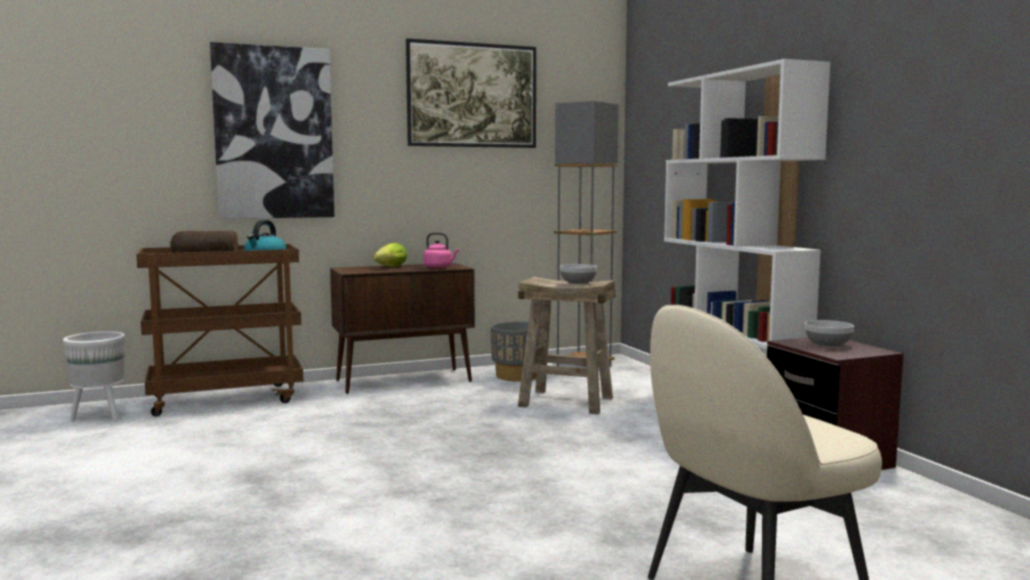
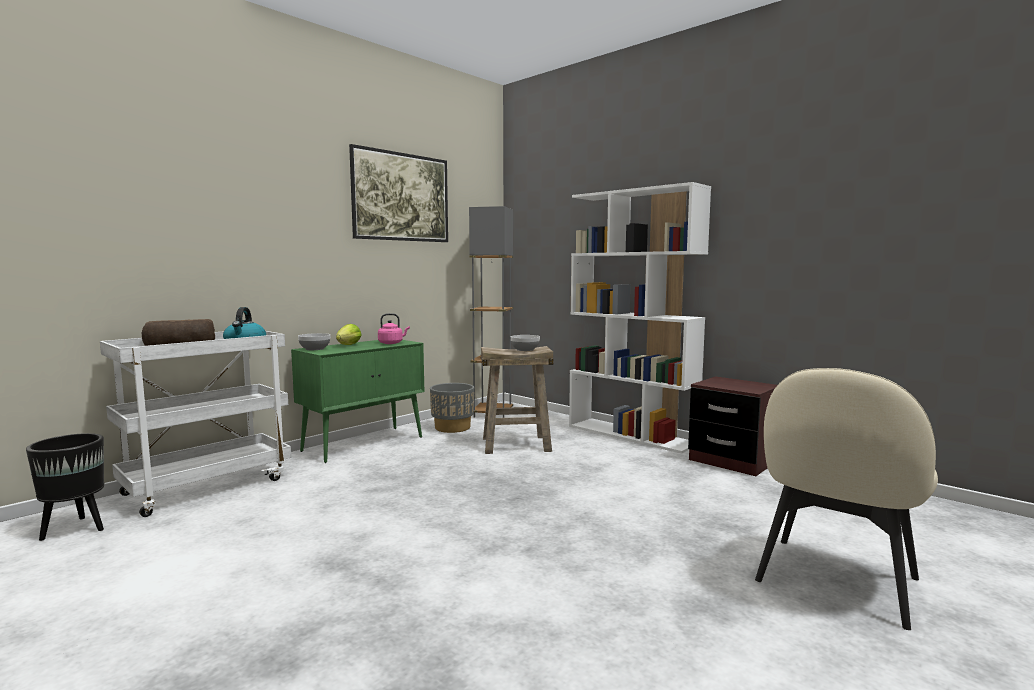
camera: 25 degrees left, 0 degrees up
white planter [63,331,125,422] -> black planter [26,433,104,541]
brown cart [136,244,303,417] -> white cart [100,331,291,517]
picture [210,42,334,219] -> none
brown cabinet [330,263,475,394] -> green cabinet [291,340,424,463]
bowl [805,320,854,347] -> bowl moved to [298,333,330,350]

